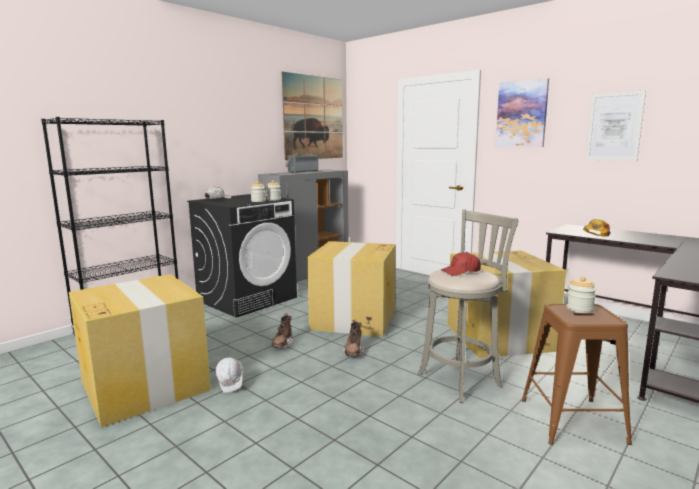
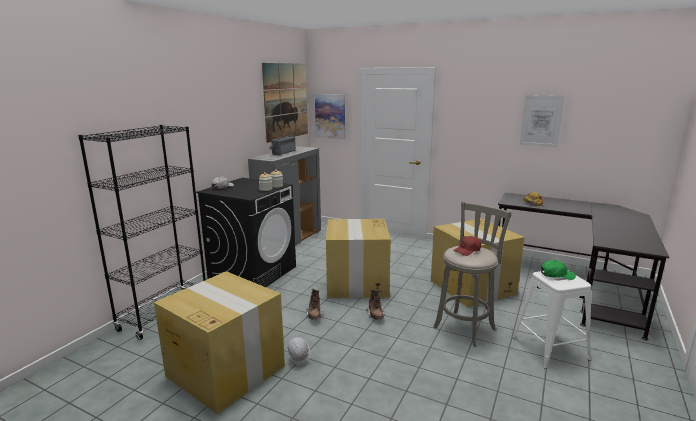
camera: 15 degrees left, 5 degrees up
picture [496,78,549,147] -> picture moved to [315,94,345,140]
brown stool [522,304,632,445] -> white stool [513,270,591,369]
jar [566,276,596,313] -> green cap [541,260,576,280]

